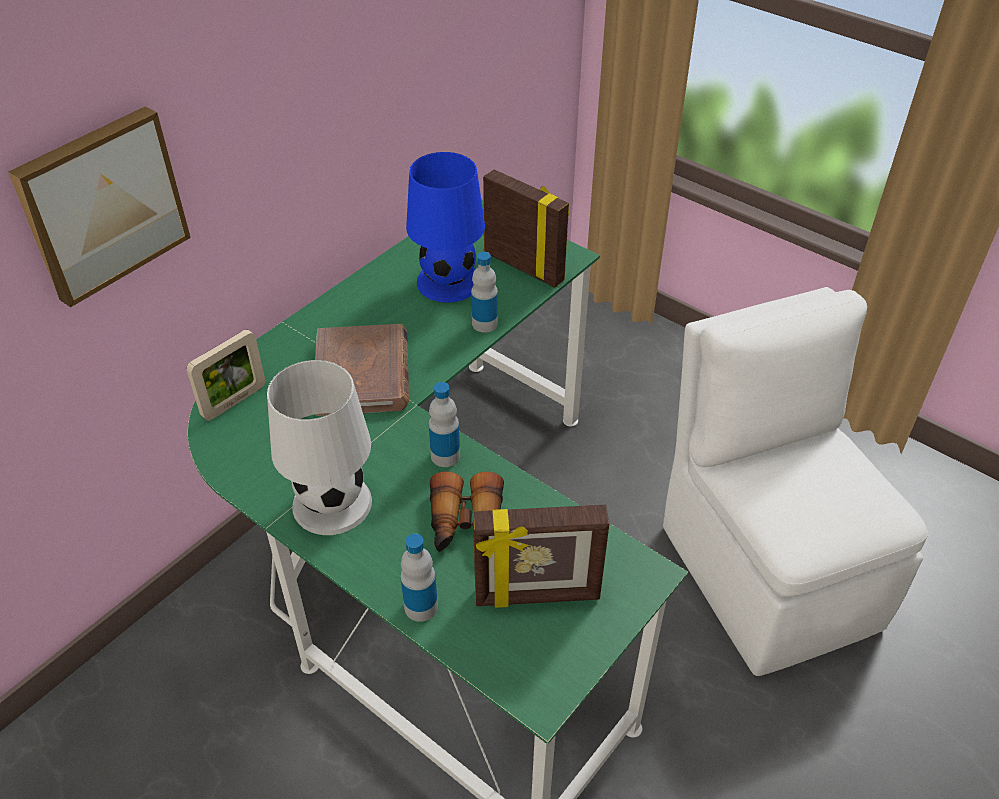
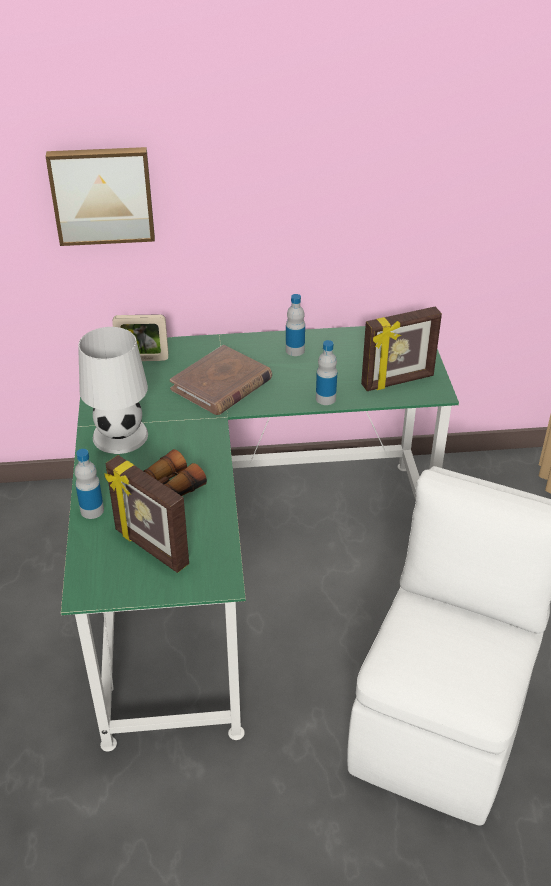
camera: 45 degrees right, 5 degrees down
blue table lamp [406,152,485,303] -> none
bottle [429,382,460,467] -> bottle moved to [286,294,305,356]
picture frame [483,169,570,288] -> picture frame turned 75 degrees clockwise [361,307,442,391]

